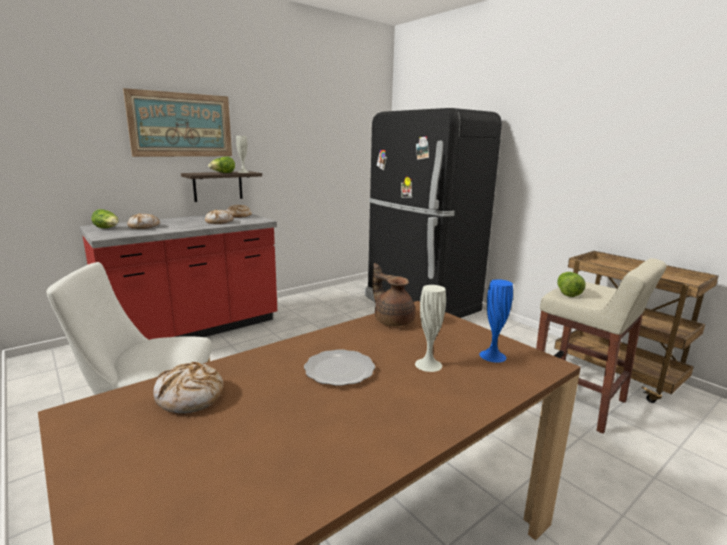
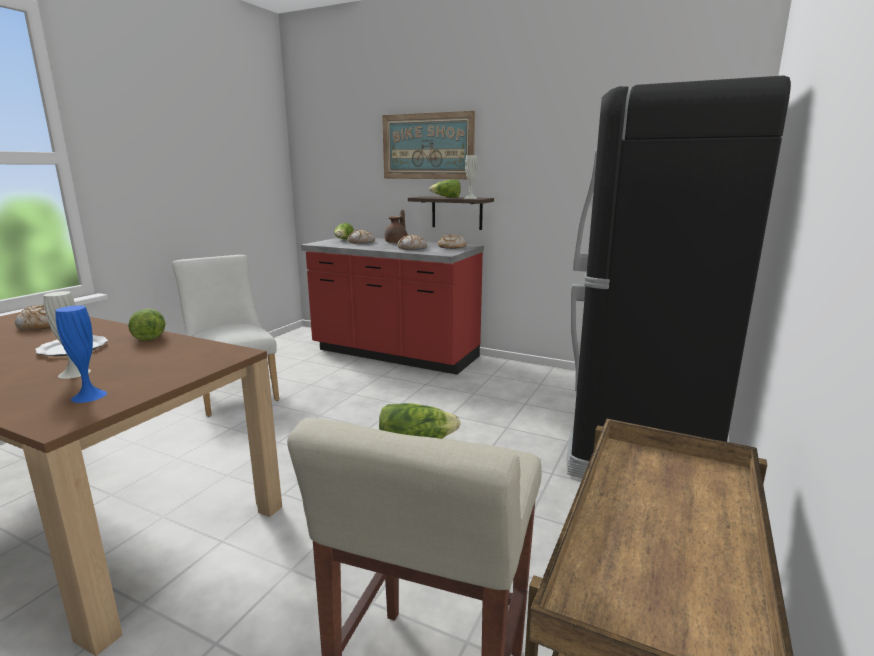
camera: 65 degrees right, 0 degrees up
brown teapot [372,263,415,326] -> brown teapot moved to [385,209,408,243]
none -> lettuce [128,309,165,341]

